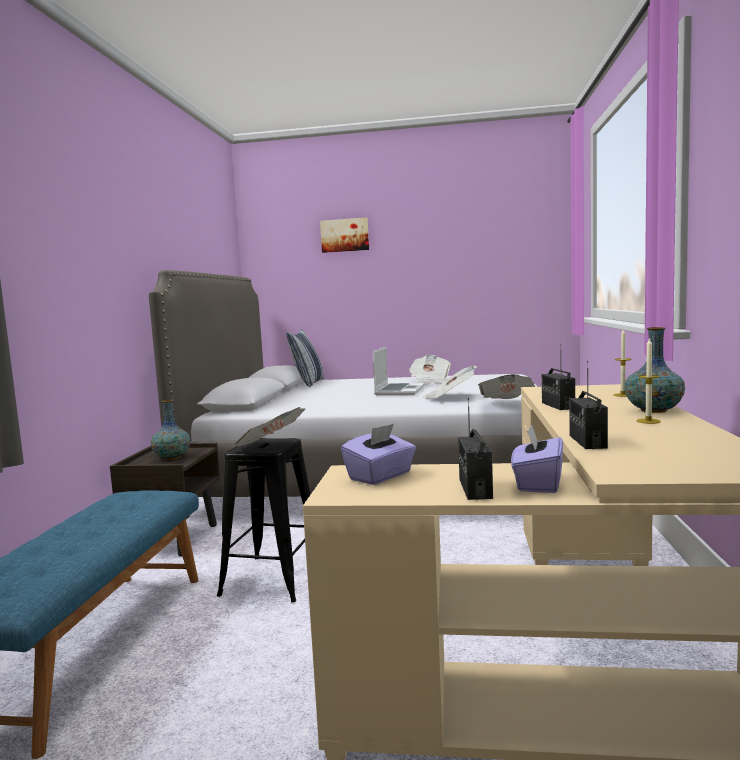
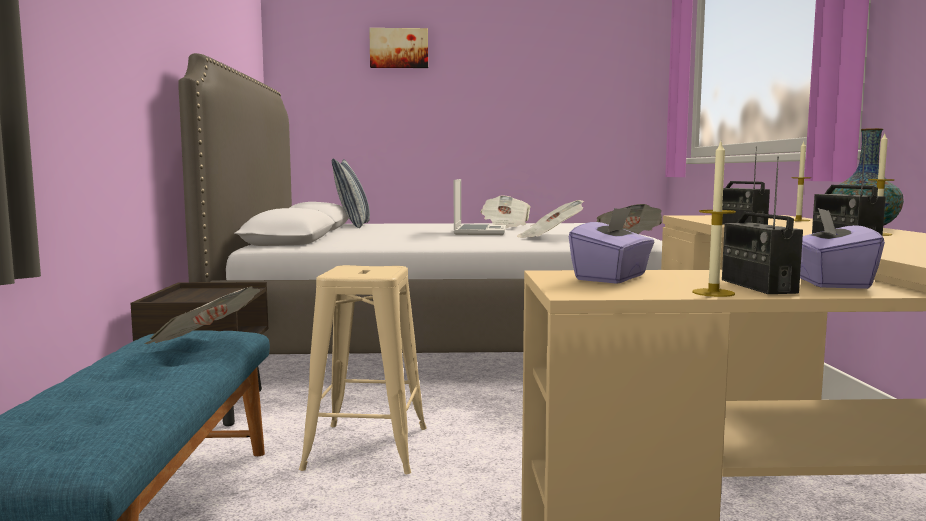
camera: 10 degrees left, 0 degrees up
vase [151,400,190,460] -> none
black stool [217,438,311,603] -> beige stool [299,265,427,474]
newspaper [232,407,305,447] -> newspaper moved to [145,286,260,344]
none -> candle [692,142,736,297]

